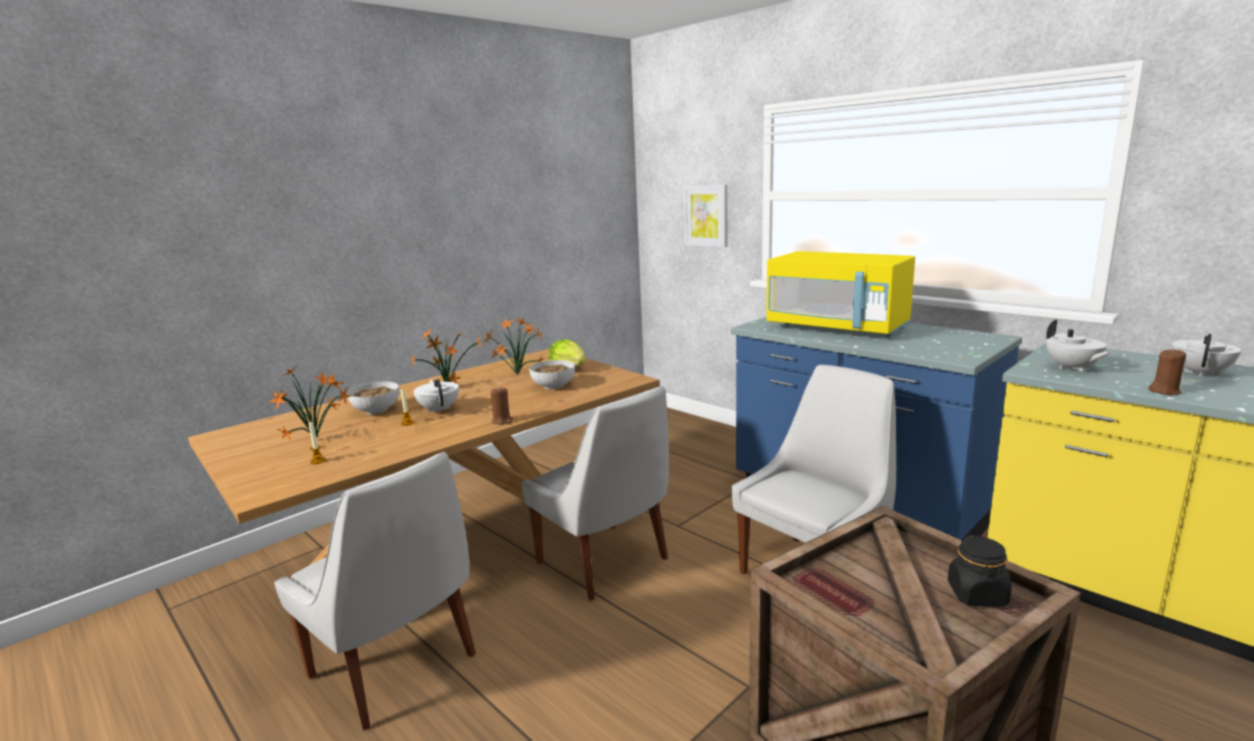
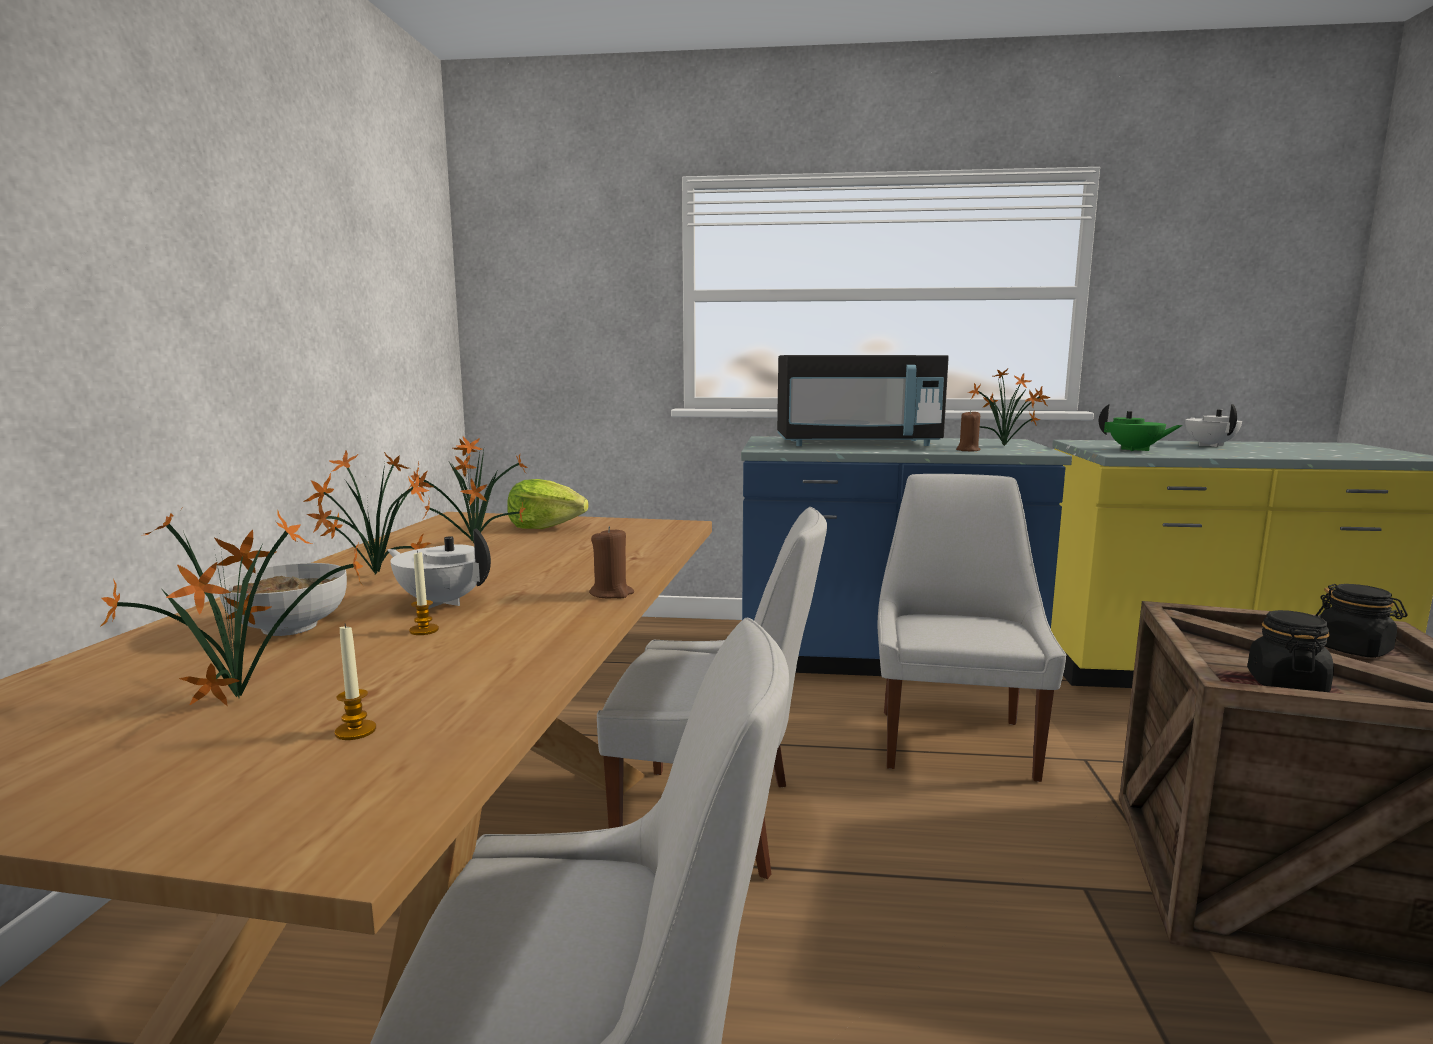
camera: 40 degrees left, 5 degrees down
bowl [529,360,575,390] -> none
picture [684,185,727,247] -> none
yellow microwave [766,251,915,337] -> black microwave [777,355,949,446]
white teapot [1046,320,1112,372] -> green teapot [1099,404,1183,451]
brown candle [1148,348,1186,395] -> brown candle moved to [956,410,981,451]
none -> potted plant [968,368,1051,446]
none -> black jar [1247,610,1334,692]

